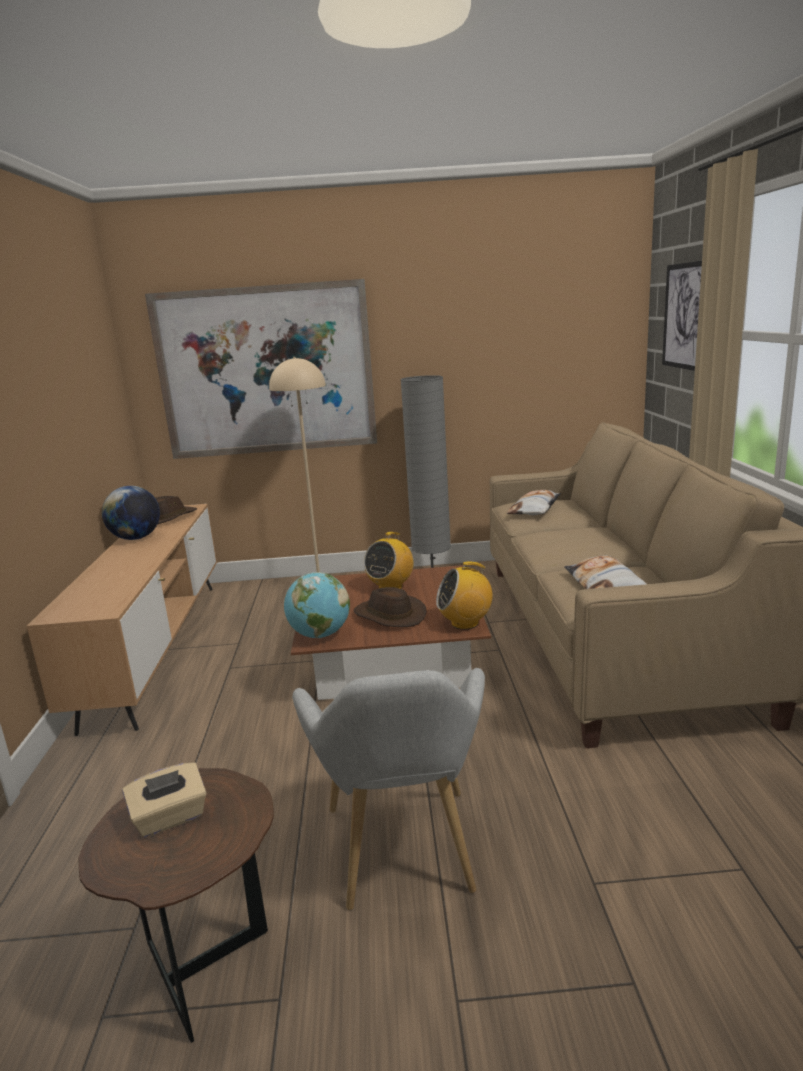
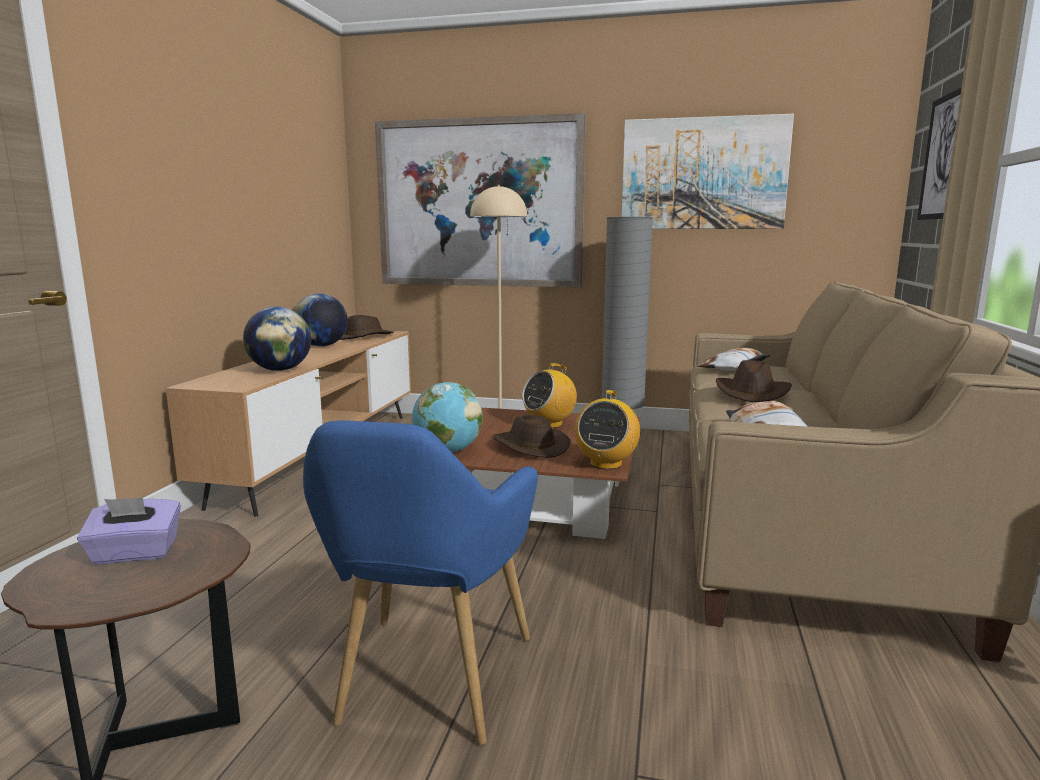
camera: 15 degrees right, 5 degrees down
beige tissue box [122,763,207,837] -> purple tissue box [77,497,181,564]
grey armchair [292,668,485,910] -> blue armchair [303,420,538,745]
radio [436,561,493,630] -> radio turned 75 degrees counterclockwise [574,390,640,470]
none -> globe [243,307,311,371]
none -> picture [621,114,794,229]
none -> brown hat [716,360,792,402]

